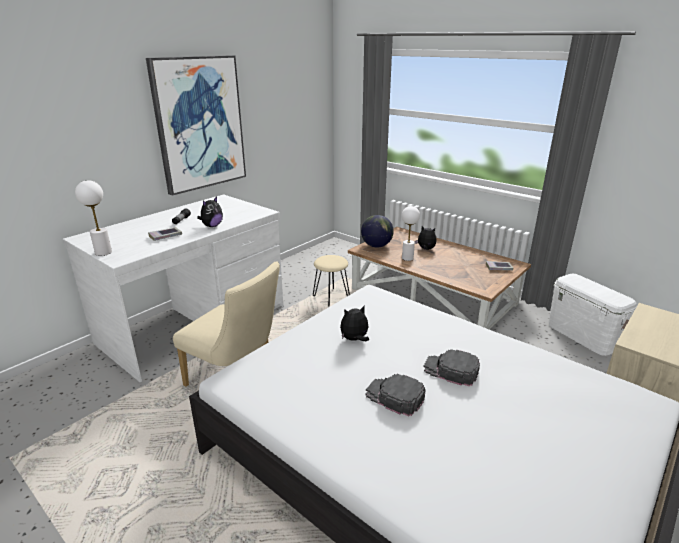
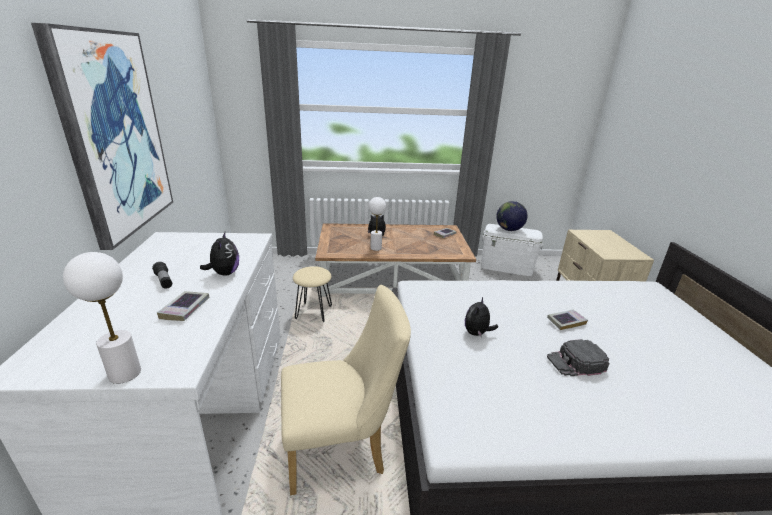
camera: 45 degrees left, 0 degrees up
globe [361,215,394,248] -> globe moved to [496,201,528,231]
black cap [424,349,480,386] -> book [547,310,588,330]

